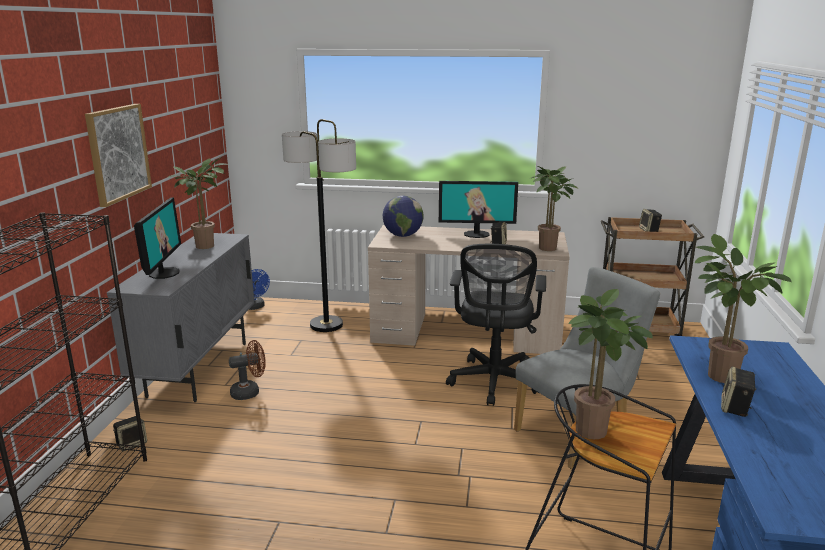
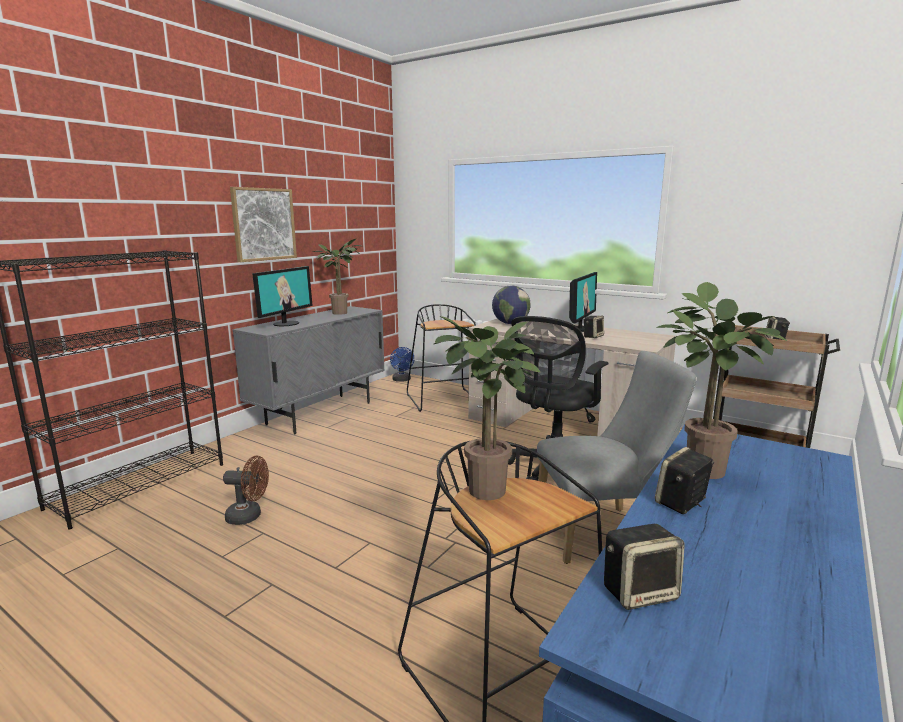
camera: 25 degrees right, 5 degrees down
speaker [113,416,147,451] -> speaker moved to [604,524,685,610]
brown fan [229,340,266,400] -> brown fan moved to [223,456,269,525]
floor lamp [282,119,356,332] -> black stool [407,304,476,412]
monitor [439,181,518,238] -> monitor turned 90 degrees counterclockwise [569,272,597,332]
potted plant [531,166,577,251] -> none

